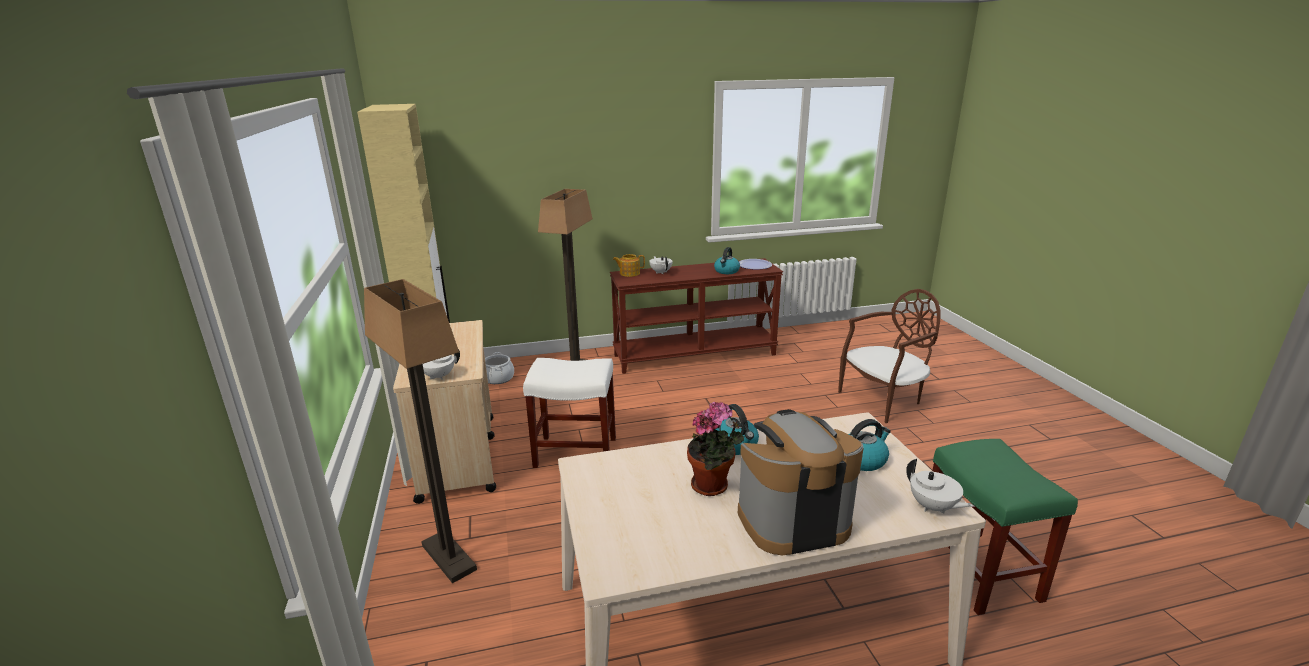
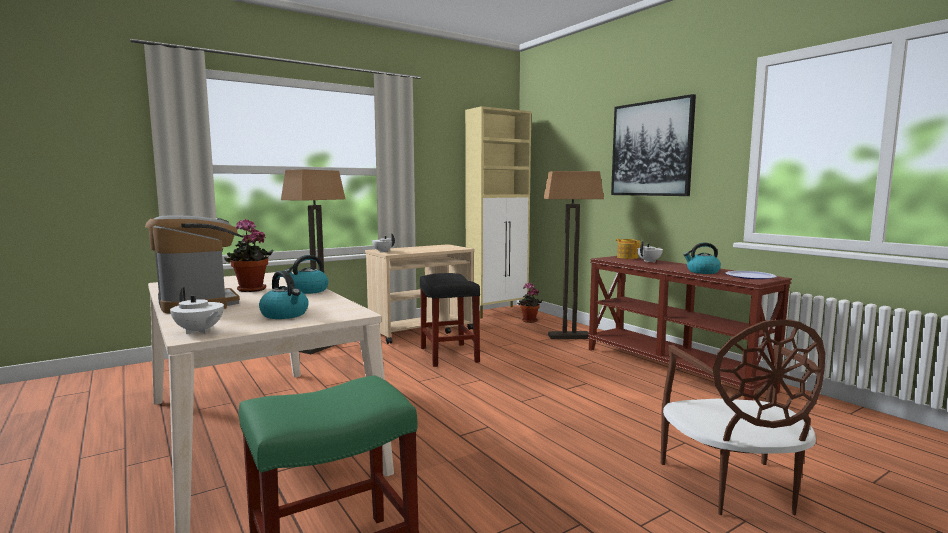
camera: 70 degrees right, 15 degrees down
cooking pot [485,352,514,384] -> potted plant [517,283,543,323]
white stool [523,358,616,468] -> black stool [420,273,480,367]
brown chair [838,289,941,423] -> brown chair turned 45 degrees clockwise [661,319,825,515]
white teapot [906,459,973,514] -> white teapot turned 90 degrees counterclockwise [170,287,224,334]
none -> picture [611,94,696,196]

